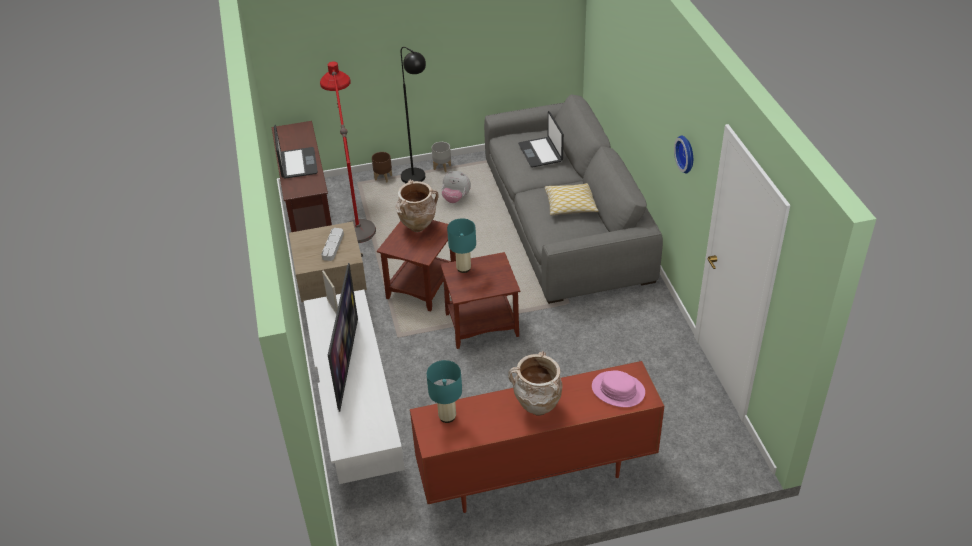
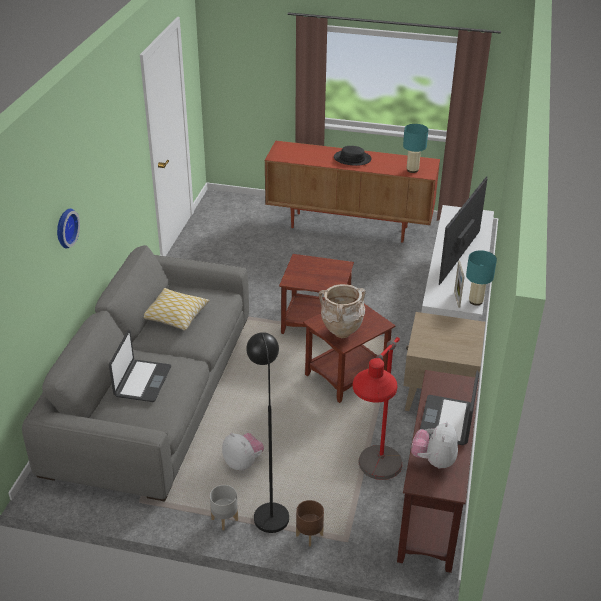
camera: 155 degrees left, 5 degrees down
grey tray [321,228,344,261] -> none
turquoise table lamp [447,218,476,273] -> turquoise table lamp moved to [466,250,497,306]
beige vase [508,351,563,415] -> black hat [334,146,372,166]
pink hat [592,370,645,407] -> none
wall clock [674,136,693,173] -> wall clock moved to [57,208,80,249]
none -> plush toy [411,422,458,469]

